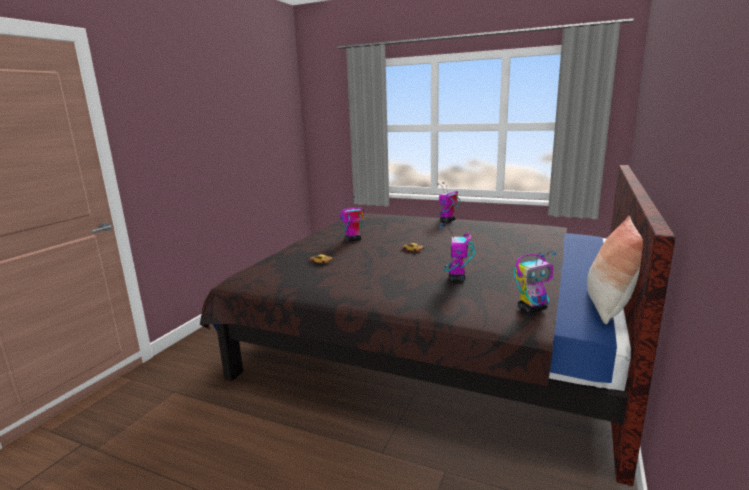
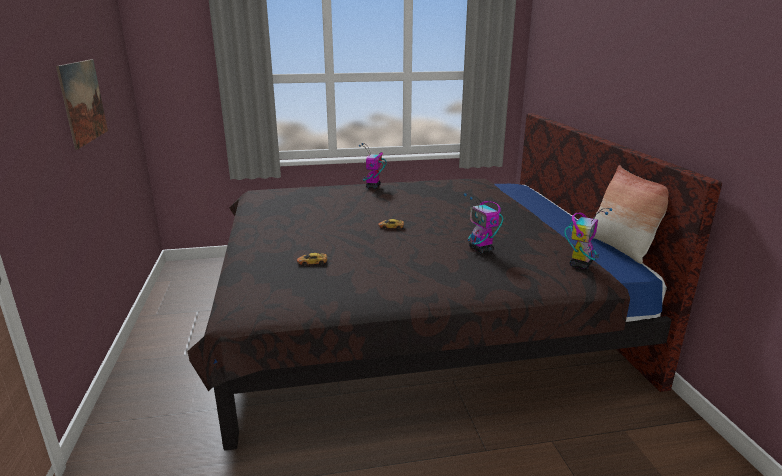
camera: 35 degrees left, 5 degrees up
toy robot [340,196,364,242] -> none
none -> picture [56,59,108,150]

